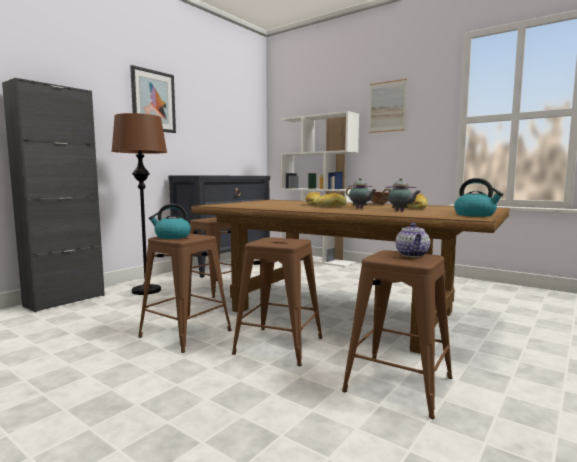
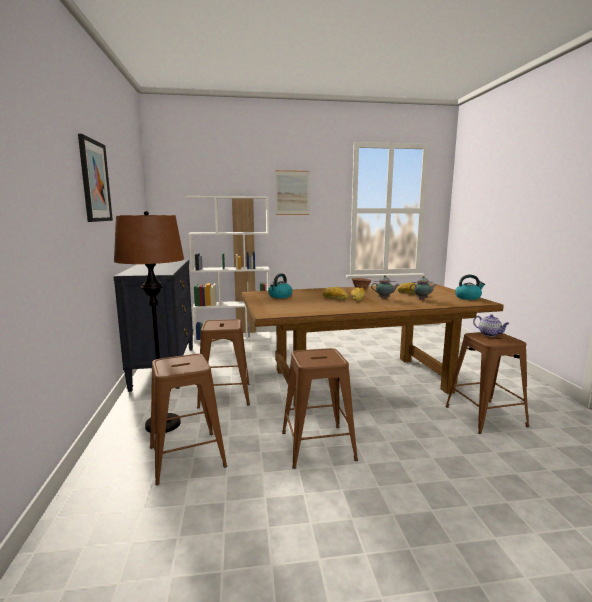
camera: 45 degrees left, 5 degrees up
black cabinet [2,78,105,312] -> none
kettle [149,204,191,239] -> kettle moved to [268,273,292,298]
brown stool [232,237,322,366] -> brown stool moved to [150,354,227,485]

